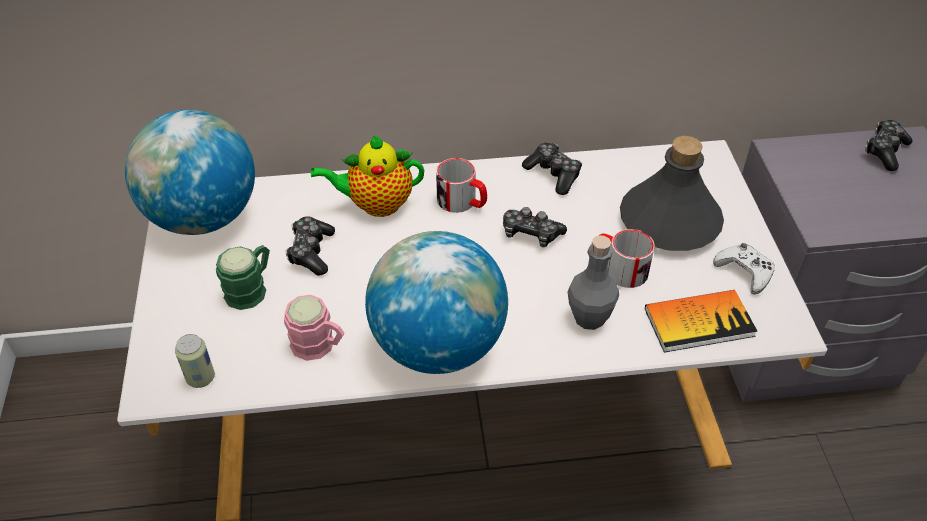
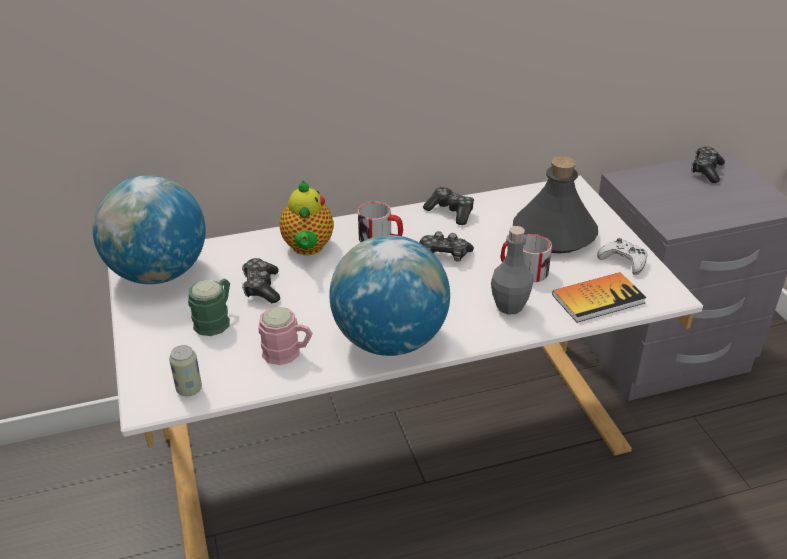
camera: 10 degrees left, 10 degrees down
teapot [311,135,424,217] -> teapot turned 75 degrees counterclockwise [279,181,334,255]

